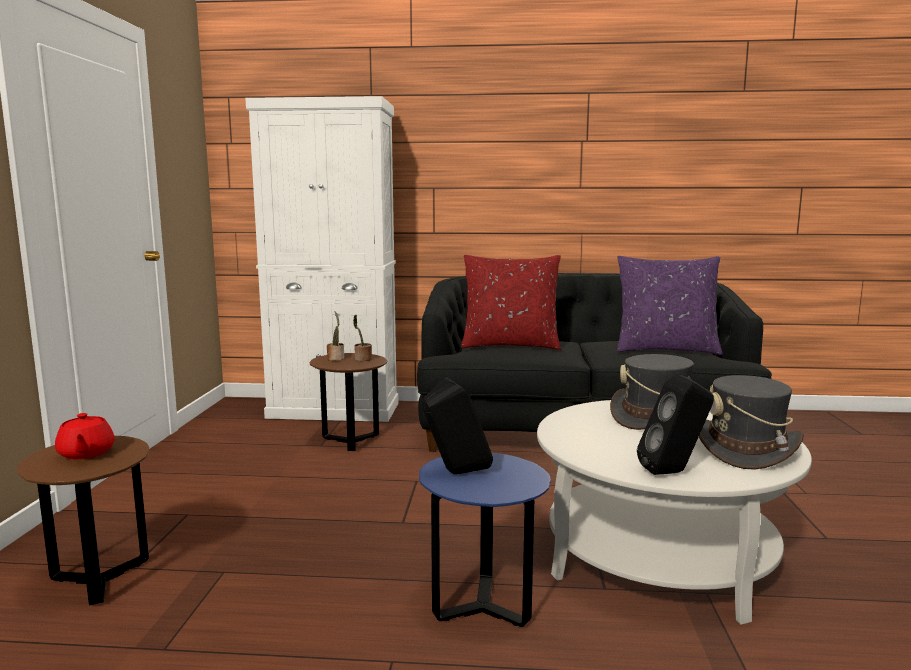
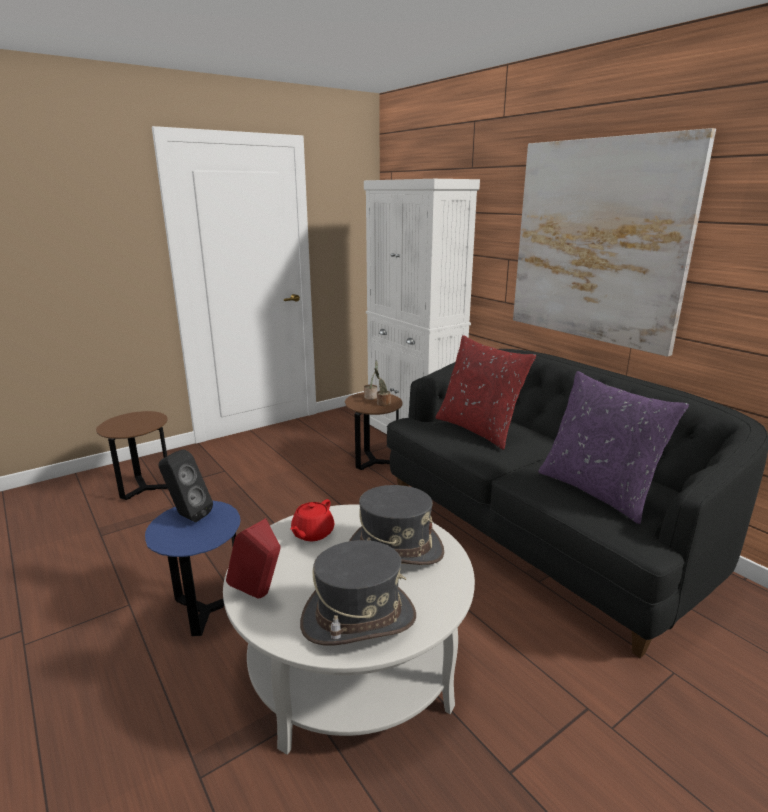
camera: 50 degrees right, 10 degrees up
red teapot [55,413,115,459] -> red teapot moved to [290,499,334,541]
black speaker [637,374,714,475] -> red speaker [226,518,281,599]
none -> picture [513,128,716,357]

